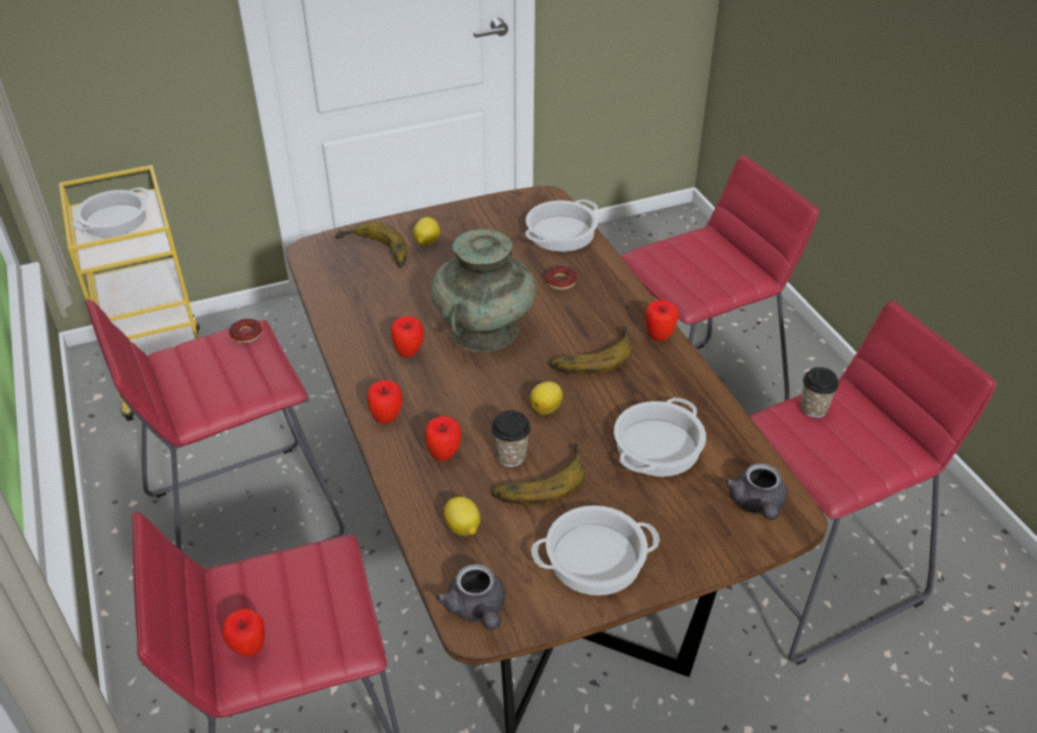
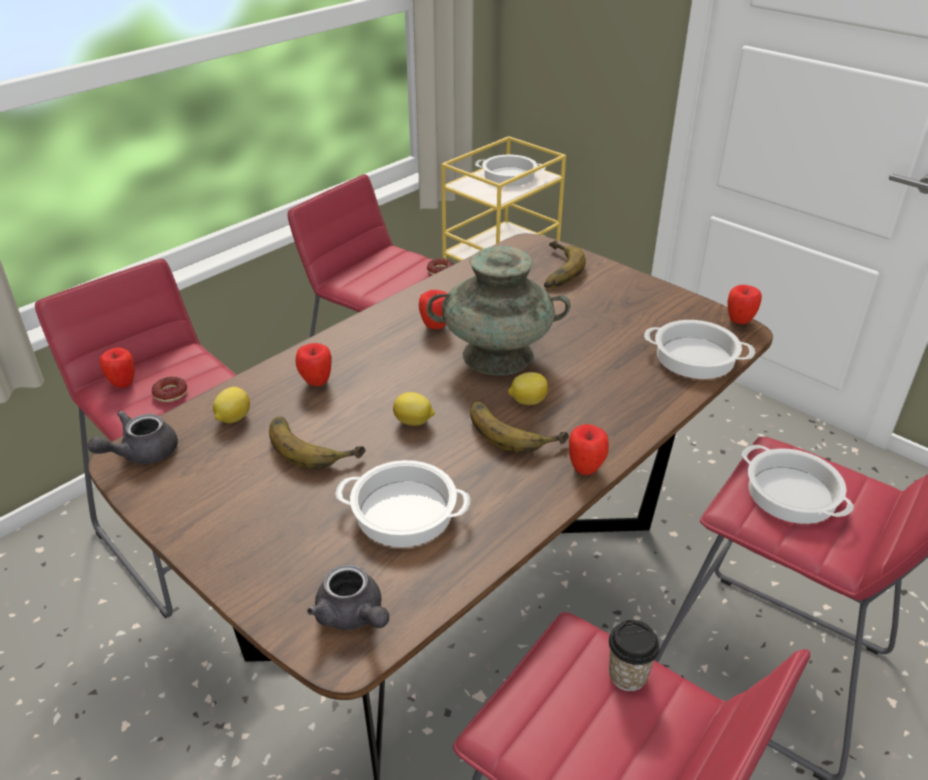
camera: 65 degrees right, 5 degrees down
apple [367,380,402,424] -> apple moved to [727,285,762,324]
lemon [413,217,440,246] -> lemon moved to [508,372,548,405]
cup [491,410,531,467] -> none
cooking pot [531,505,660,596] -> cooking pot moved to [742,445,854,524]
donut [545,266,577,290] -> donut moved to [152,377,187,402]
grey teapot [725,463,787,520] -> grey teapot turned 105 degrees counterclockwise [307,564,389,630]

